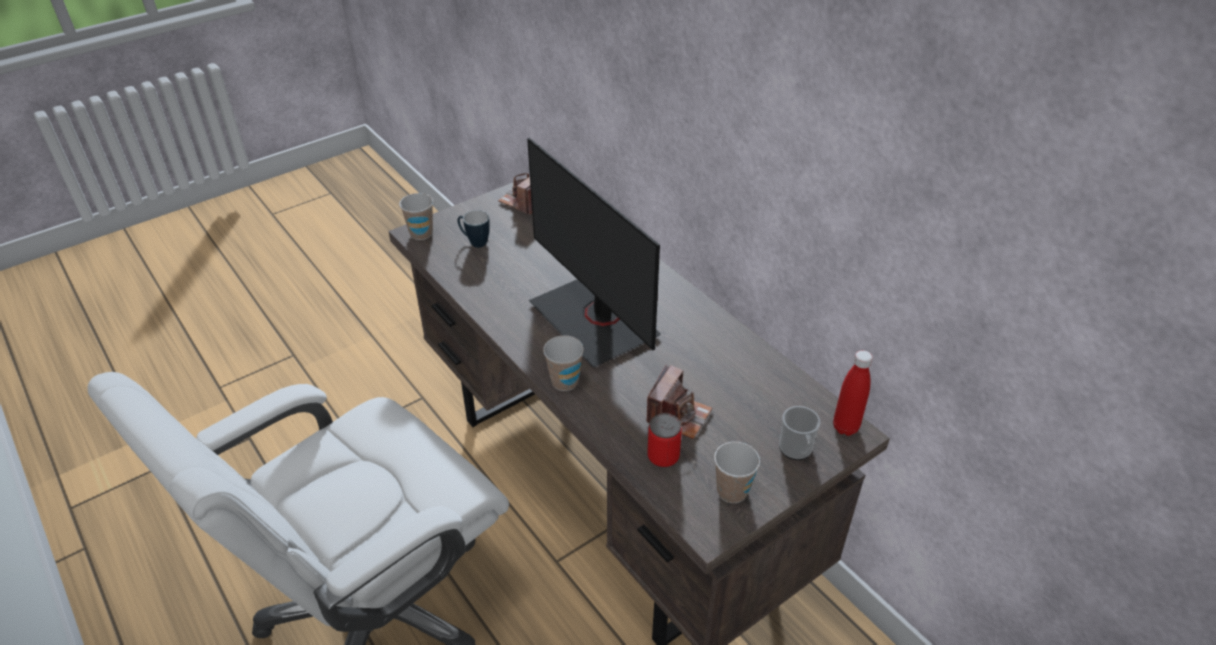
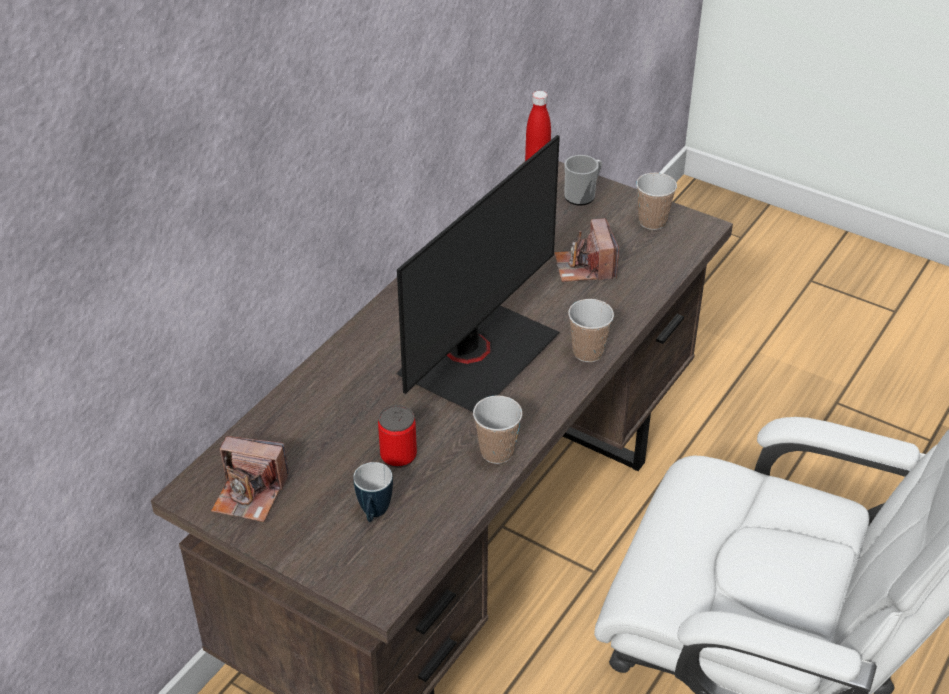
camera: 110 degrees left, 0 degrees up
cup [399,193,433,240] -> cup moved to [473,395,523,464]
camera [646,364,712,439] -> camera turned 105 degrees counterclockwise [554,218,619,282]
can [647,413,682,468] -> can moved to [378,405,417,468]

